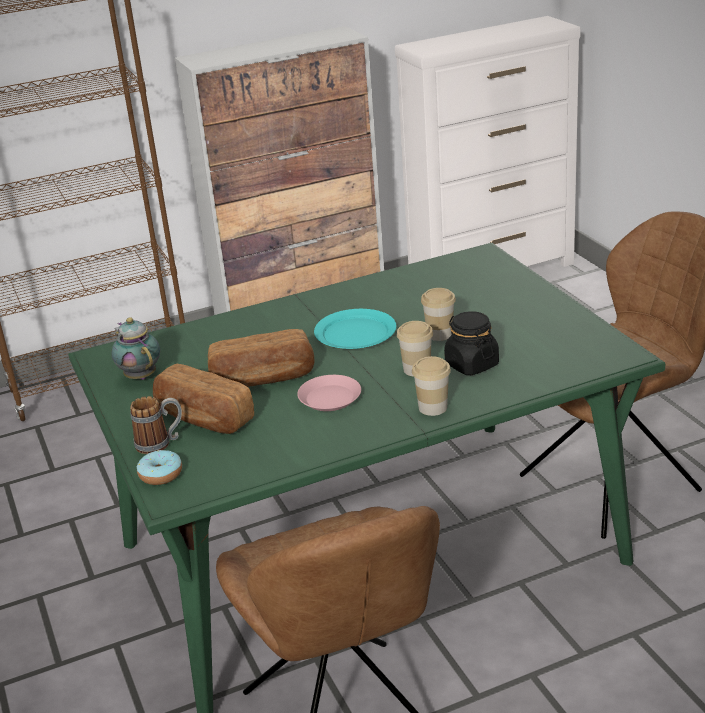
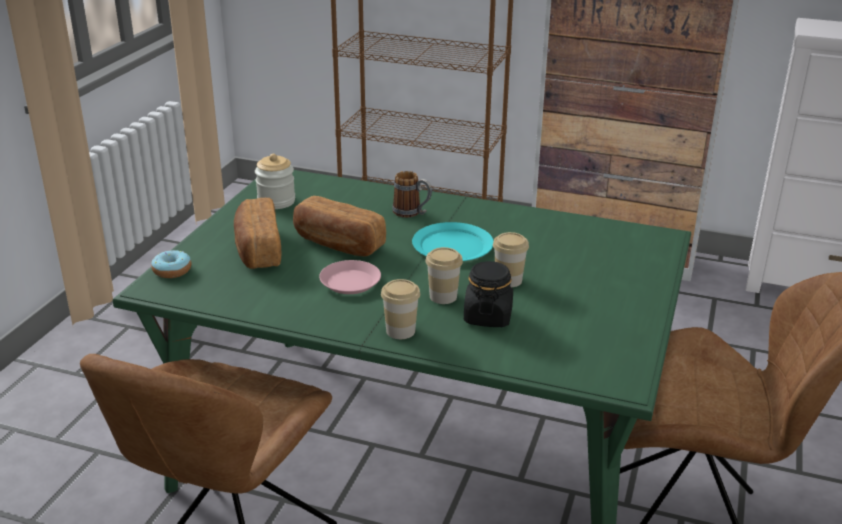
camera: 40 degrees right, 0 degrees up
teapot [111,317,160,380] -> jar [255,154,295,209]
mug [130,396,182,454] -> mug moved to [392,171,432,218]

